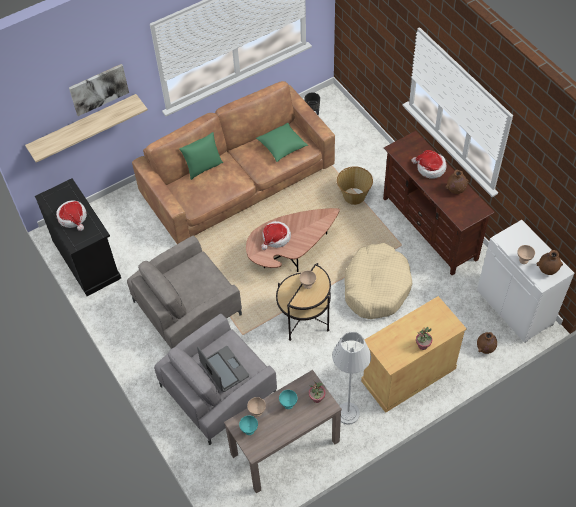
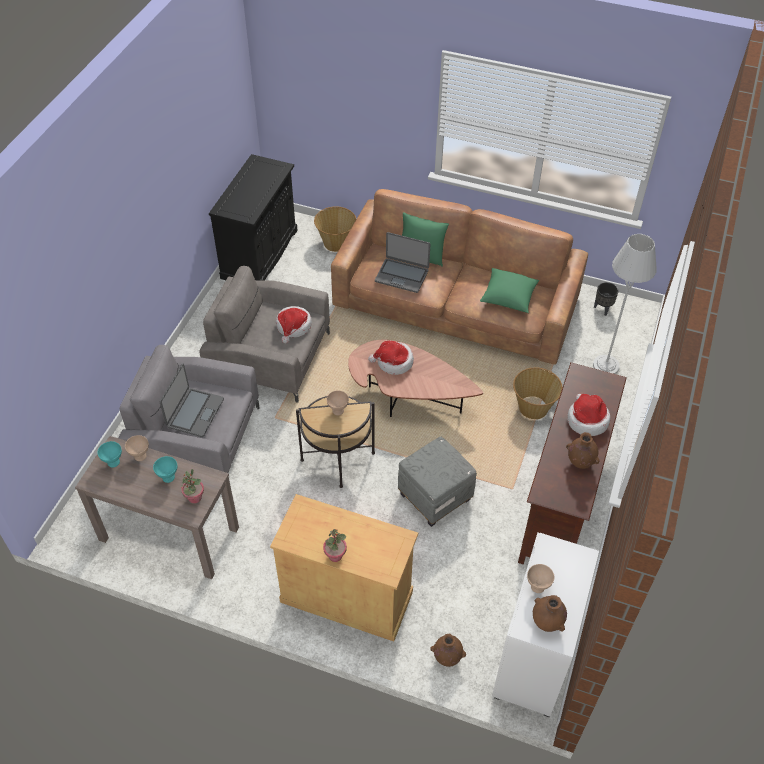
camera: 50 degrees right, 5 degrees down
shelf [25,94,148,163] -> none
hat [56,200,87,231] -> hat moved to [276,306,312,343]
picture [69,64,129,116] -> none
grey floor lamp [332,332,371,424] -> grey floor lamp moved to [593,234,657,374]
beige dog bed [344,243,412,319] -> grey ottoman [398,437,477,527]
none -> basket [314,206,356,252]
none -> laptop [375,232,431,293]

